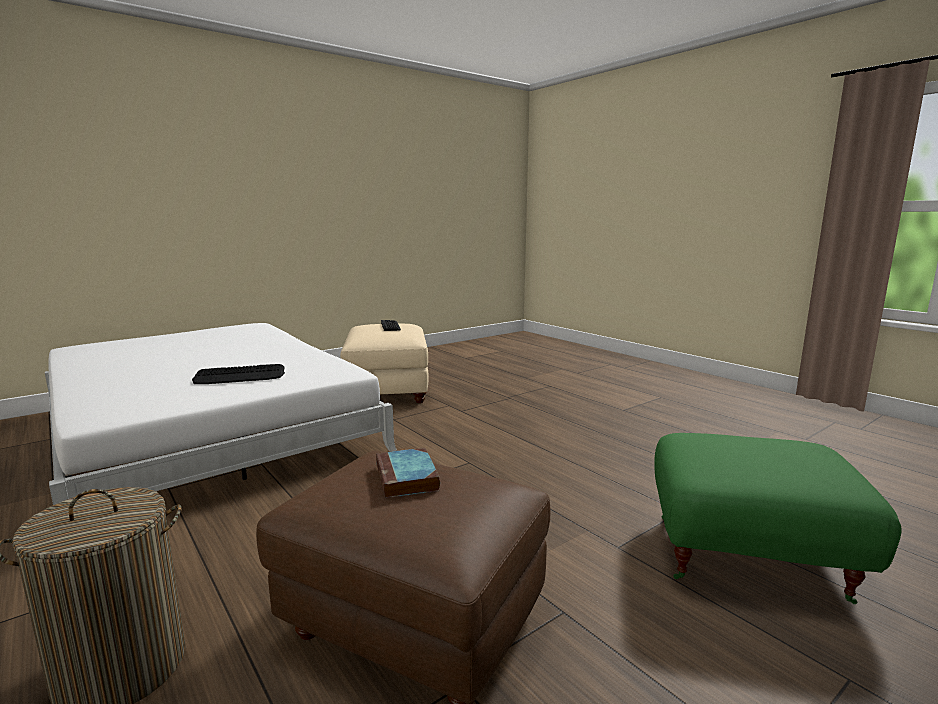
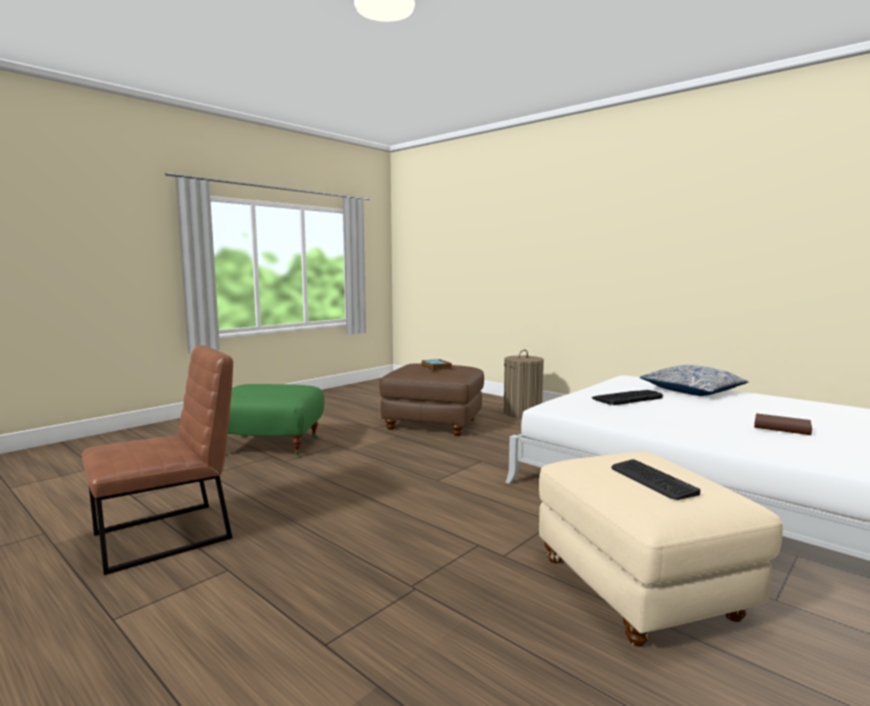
camera: 170 degrees right, 5 degrees down
none -> brown chair [82,345,233,575]
none -> pillow [640,365,749,396]
none -> brown book [754,413,812,435]

